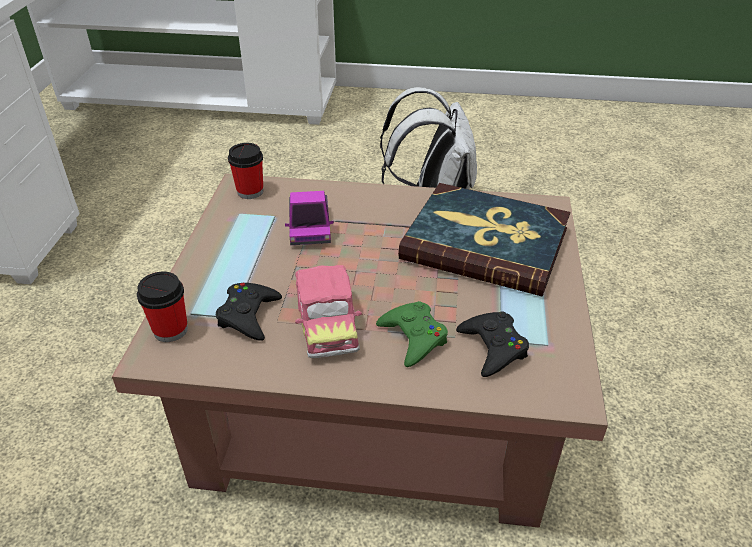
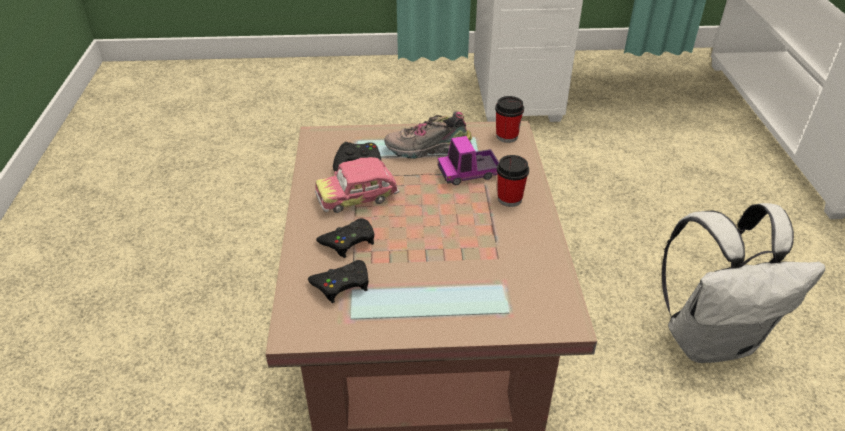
camera: 80 degrees right, 0 degrees up
cup [137,272,188,342] -> cup moved to [497,155,529,207]
green game controller [376,301,448,367] -> black game controller [316,218,374,258]
book [398,183,570,296] -> none
none -> shoe [384,111,472,159]

